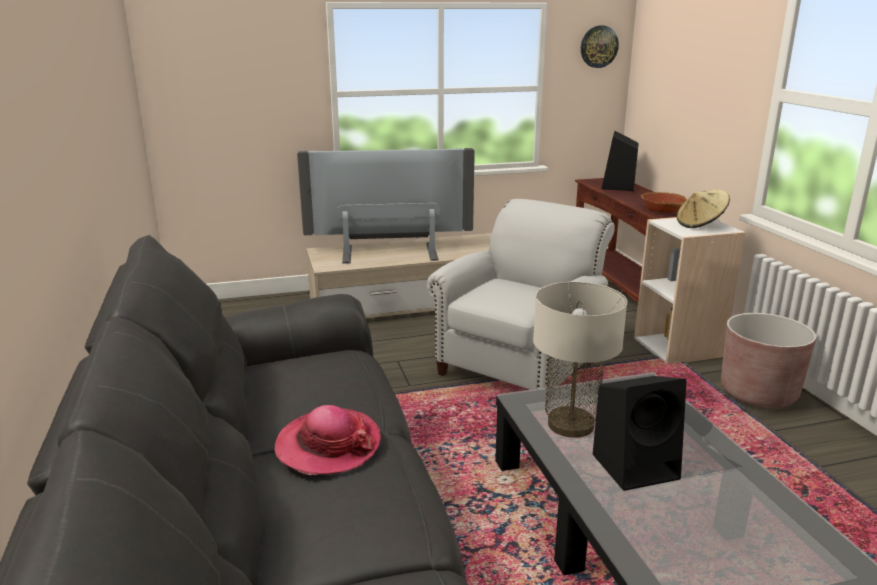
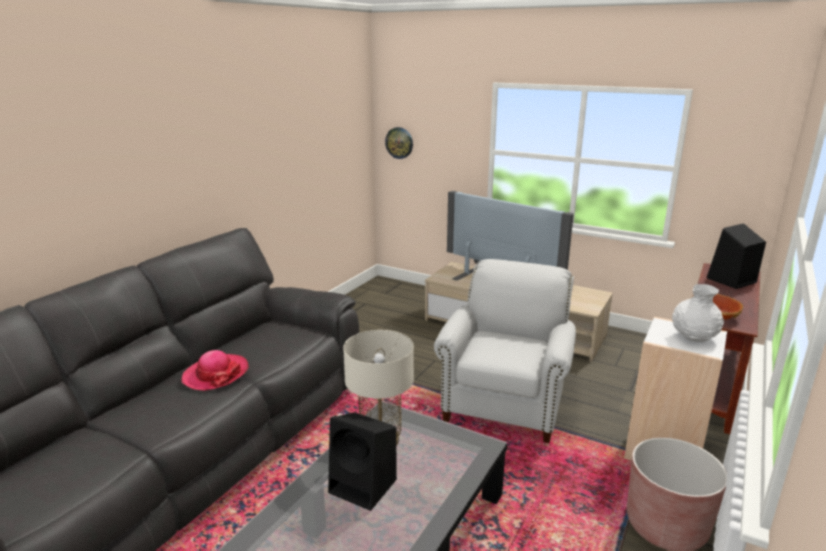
camera: 45 degrees right, 0 degrees up
white armchair [427,199,615,390] -> white armchair turned 60 degrees counterclockwise [434,259,576,443]
wall clock [581,25,619,68] -> wall clock moved to [385,127,413,159]
beige hat [677,189,730,228] -> white vase [672,284,724,342]

